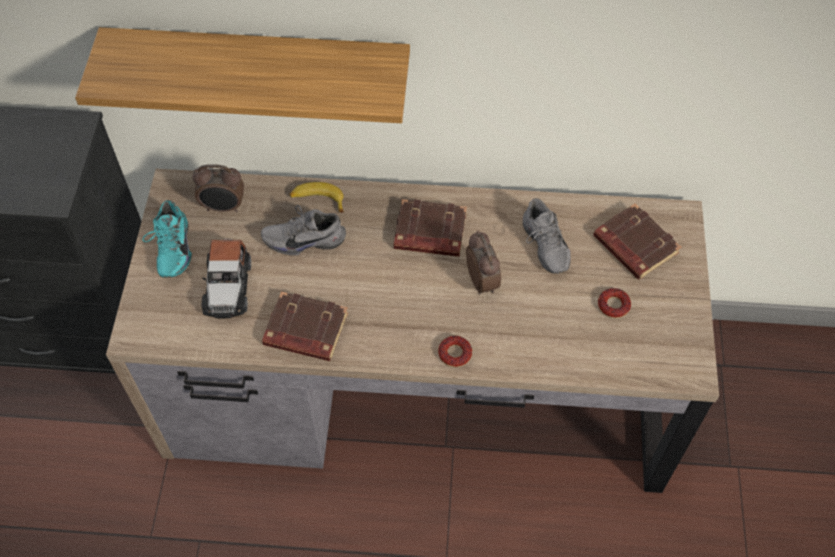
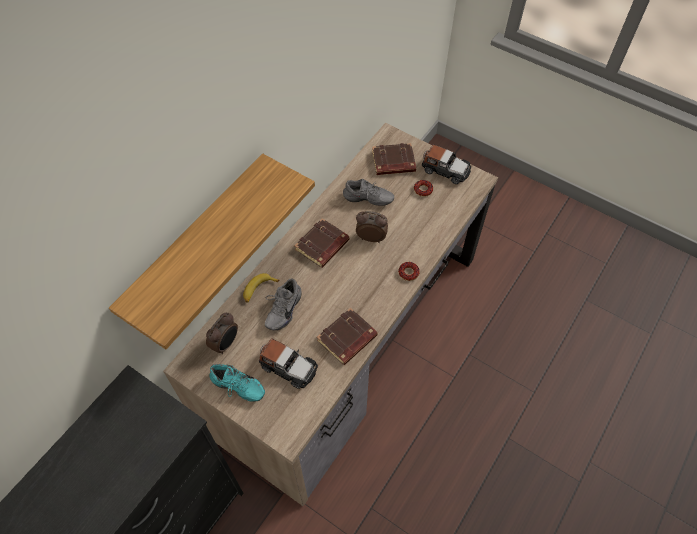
camera: 60 degrees left, 0 degrees up
none -> toy car [422,145,471,184]

